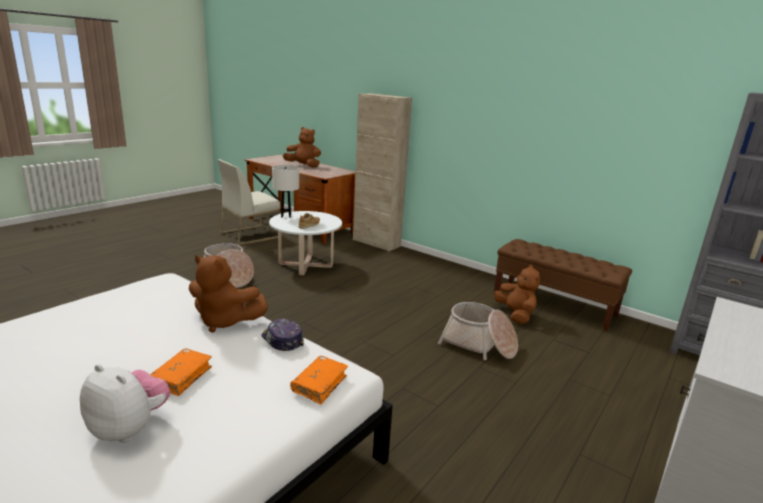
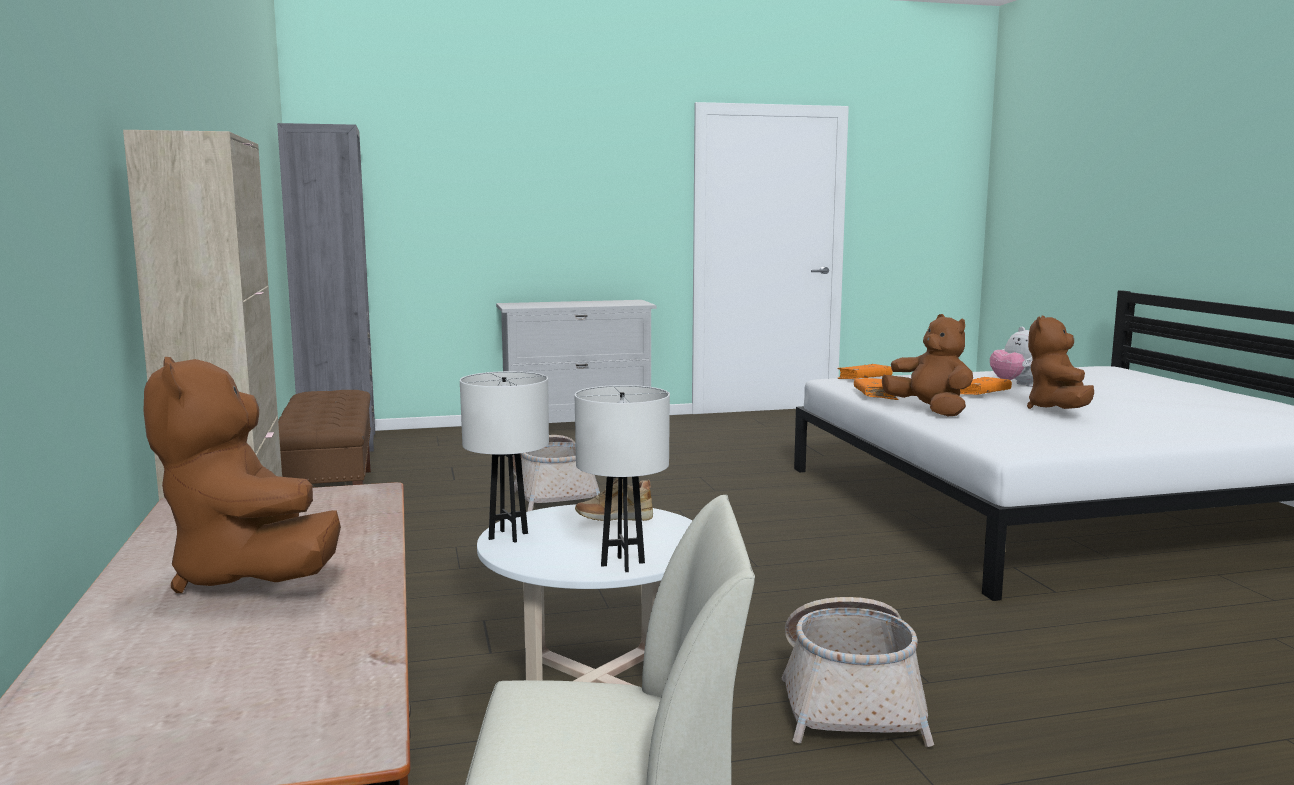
camera: 140 degrees left, 10 degrees down
cap [261,319,304,351] -> orange book [854,378,898,400]
brown plush toy [494,264,540,324] -> brown plush toy moved to [1027,316,1094,409]
none -> white table lamp [460,371,549,543]

